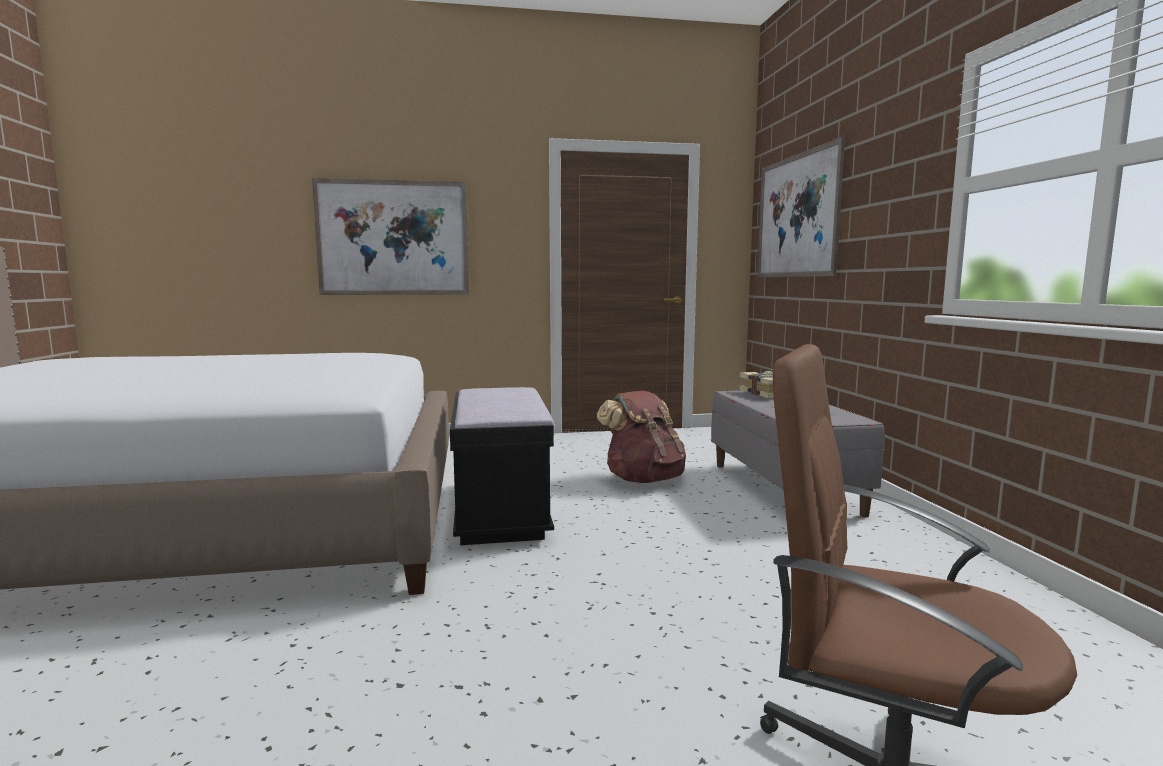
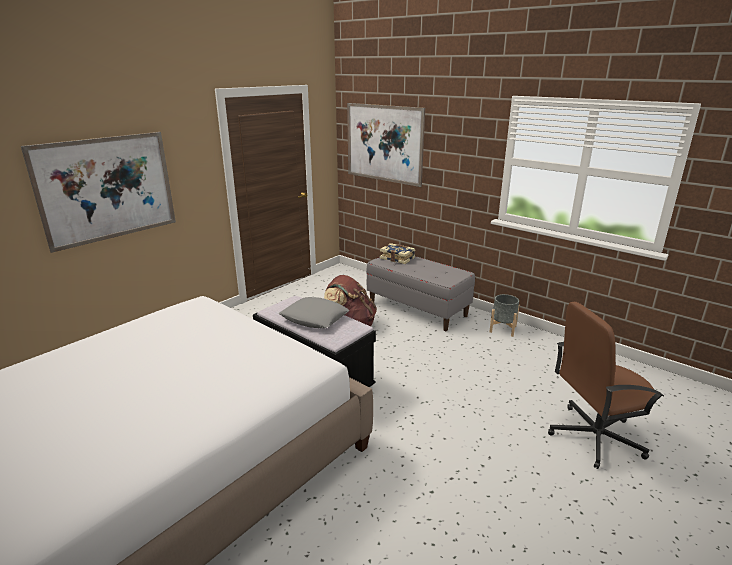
camera: 40 degrees left, 15 degrees up
none -> grey pillow [279,297,349,328]
none -> grey planter [489,294,519,337]

